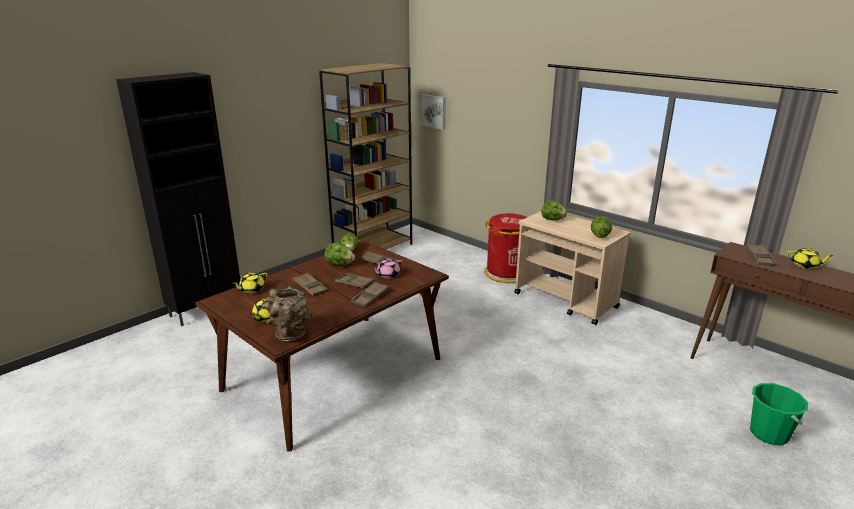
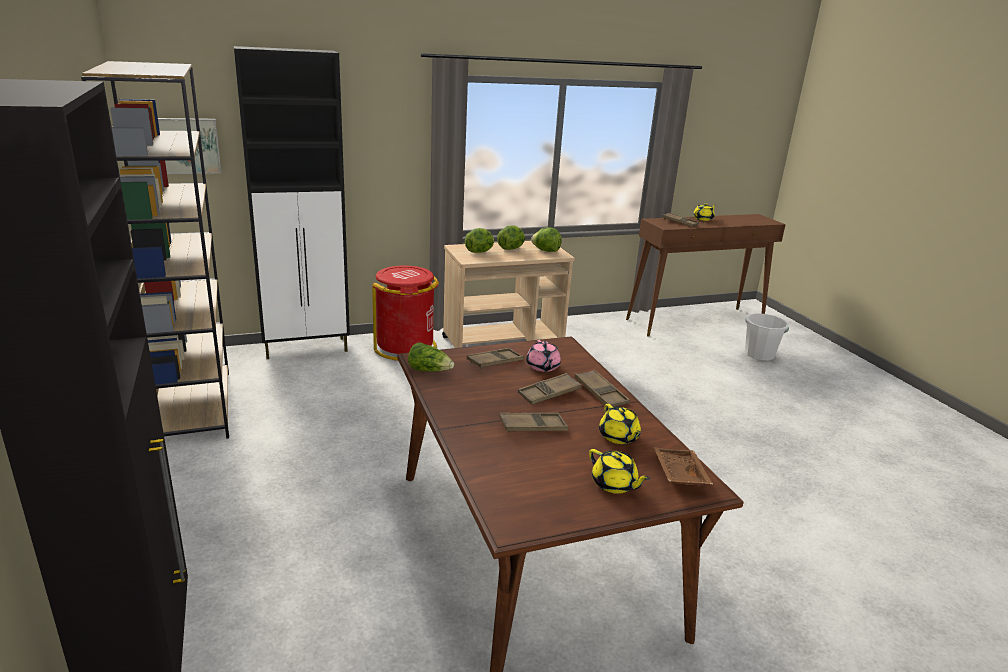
camera: 65 degrees left, 0 degrees up
yellow teapot [232,272,268,294] -> yellow teapot moved to [599,404,641,444]
brown vase [262,286,312,342] -> brown tray [654,447,713,485]
lettuce [325,242,355,266] -> lettuce moved to [497,225,525,250]
green bucket [750,383,808,445] -> white bucket [745,313,789,361]
none -> black cabinet [234,46,350,359]

